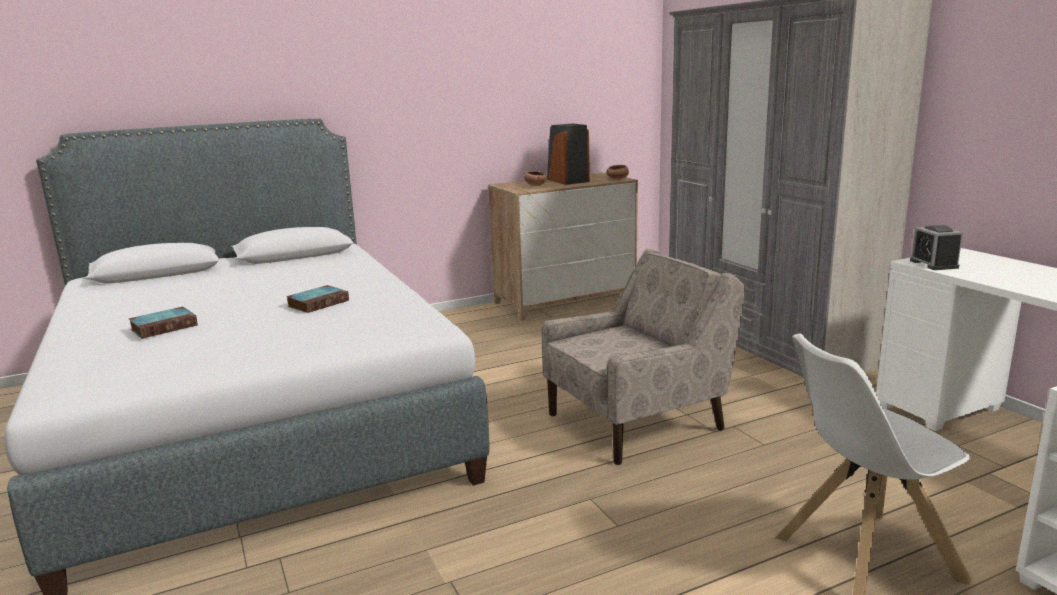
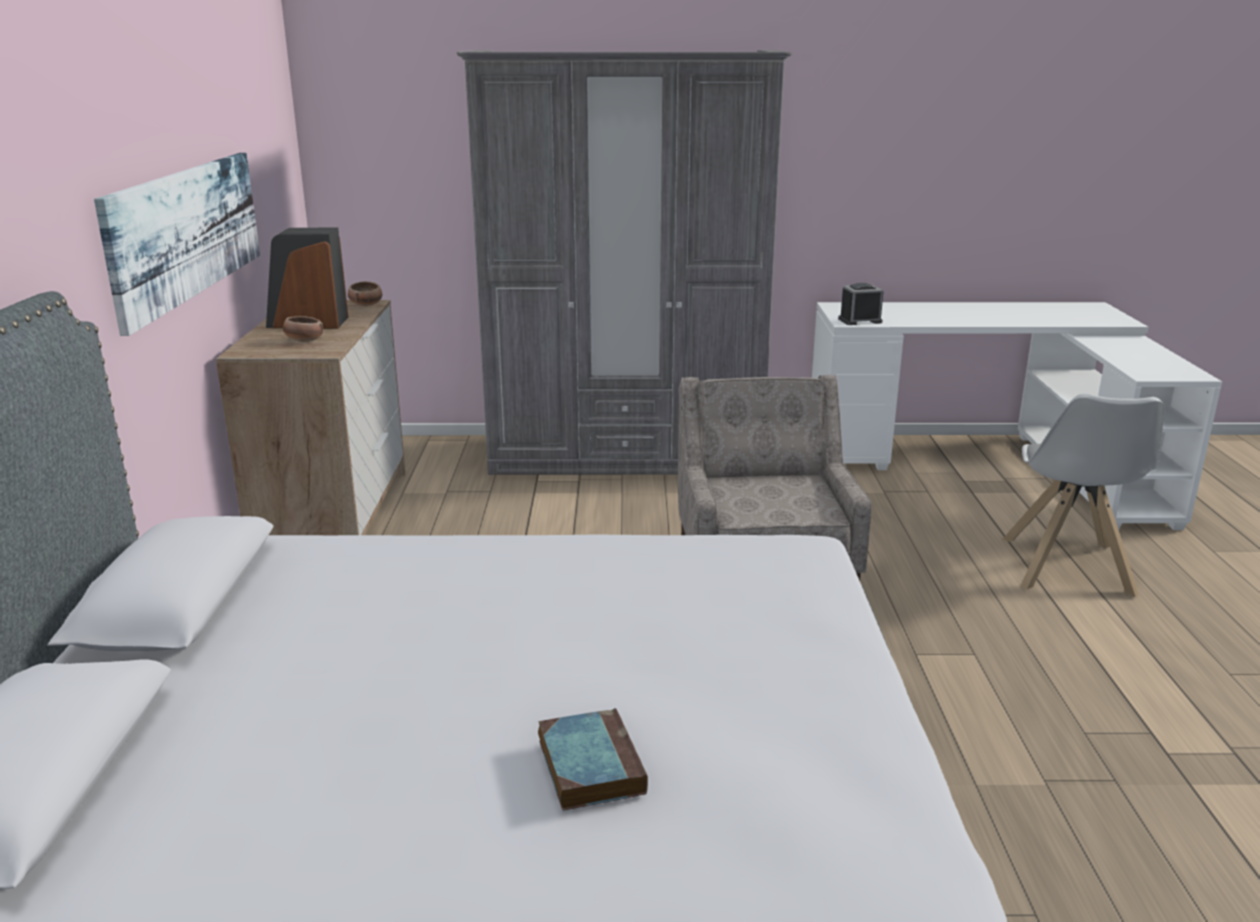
camera: 65 degrees left, 5 degrees up
book [286,285,349,313] -> none
alarm clock [910,225,963,270] -> alarm clock turned 150 degrees clockwise [838,283,883,325]
none -> picture [94,153,260,336]

